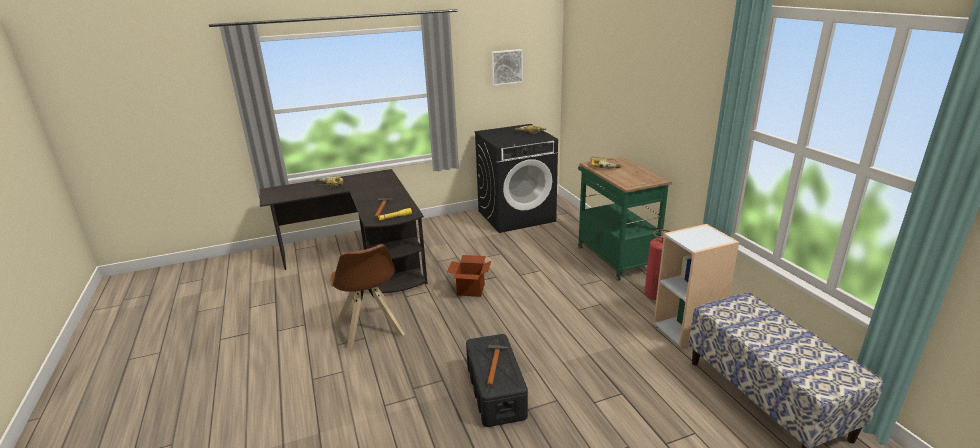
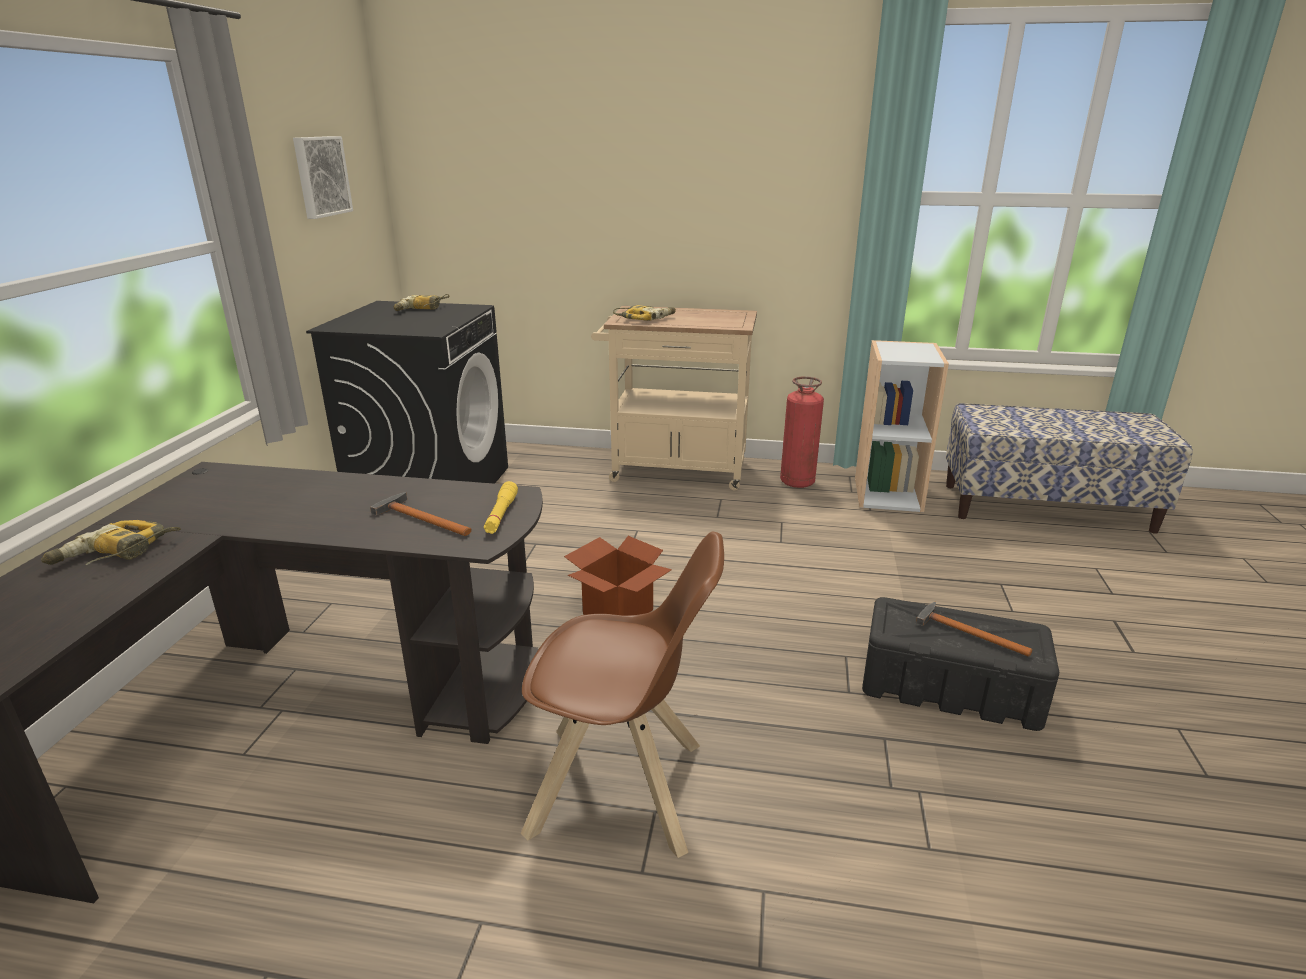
camera: 60 degrees left, 0 degrees up
green cart [578,156,672,281] -> beige cart [591,306,757,491]

